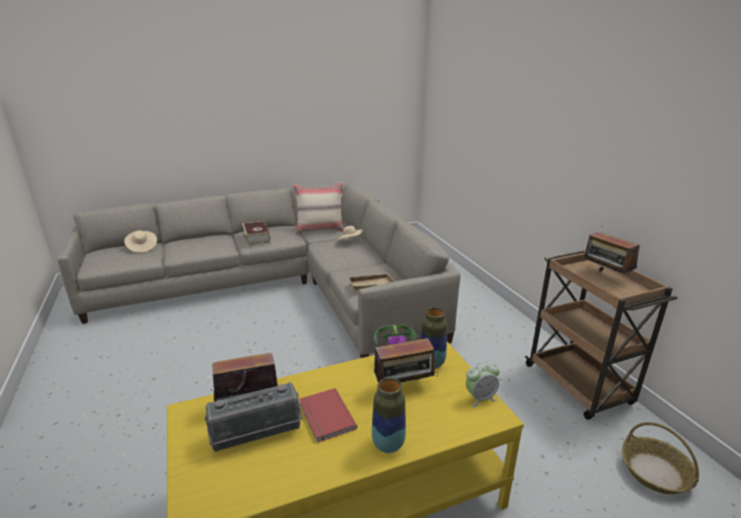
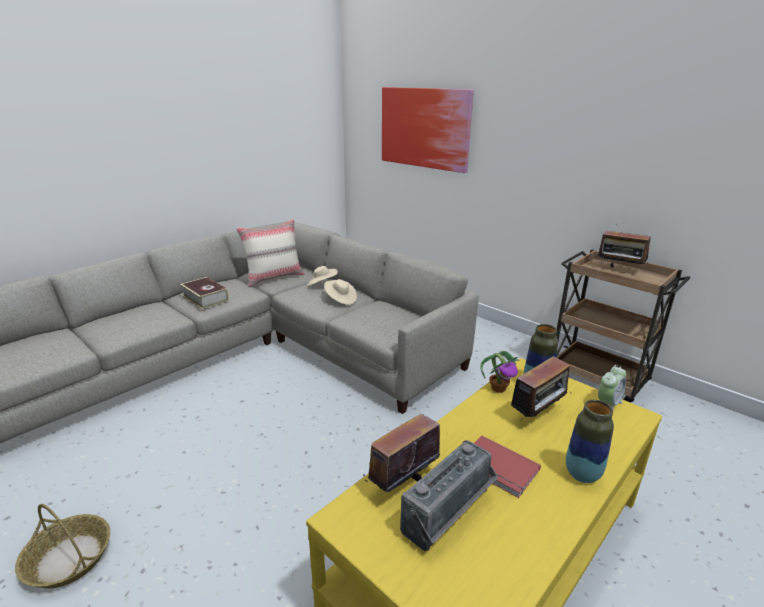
camera: 25 degrees left, 0 degrees up
beige hat [124,230,157,253] -> beige hat moved to [324,279,357,305]
beige tray [348,273,395,291] -> none
basket [622,422,699,494] -> basket moved to [15,504,110,588]
none -> picture [382,87,474,173]

